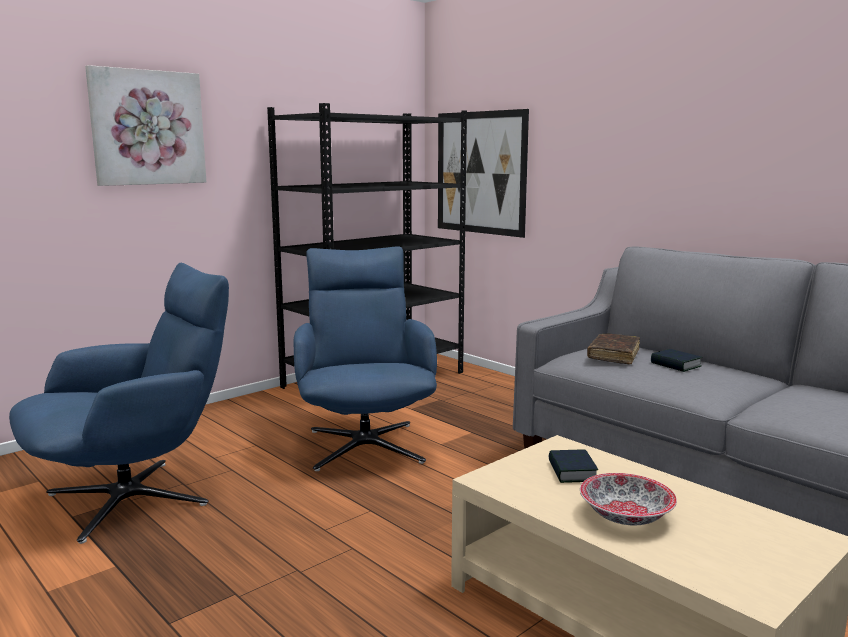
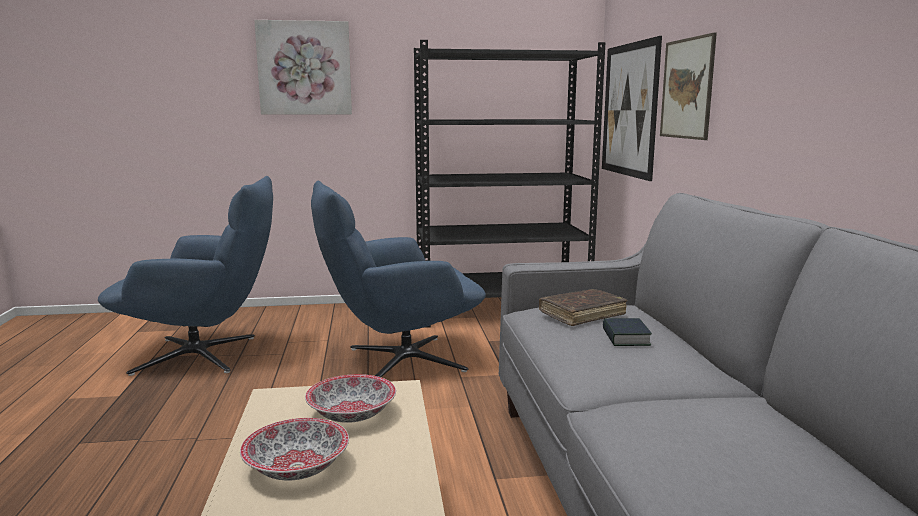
camera: 35 degrees right, 0 degrees up
blue armchair [293,246,437,471] -> blue armchair turned 135 degrees counterclockwise [311,181,486,377]
book [549,450,598,483] -> bowl [305,374,396,423]
none -> picture [660,33,717,140]

